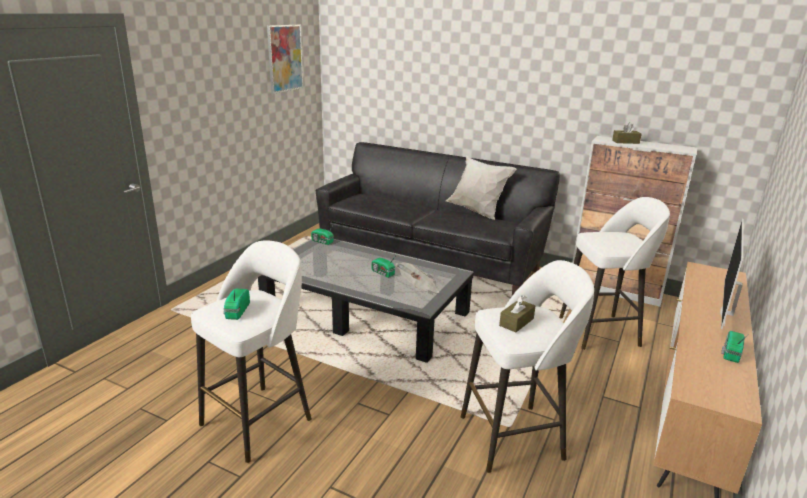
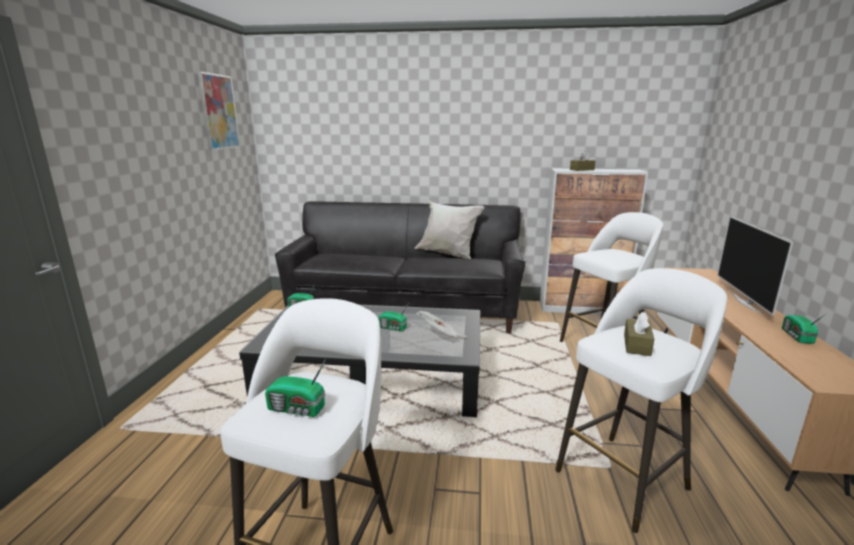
camera: 20 degrees left, 5 degrees down
radio [223,288,250,320] -> radio turned 60 degrees counterclockwise [265,359,326,417]

